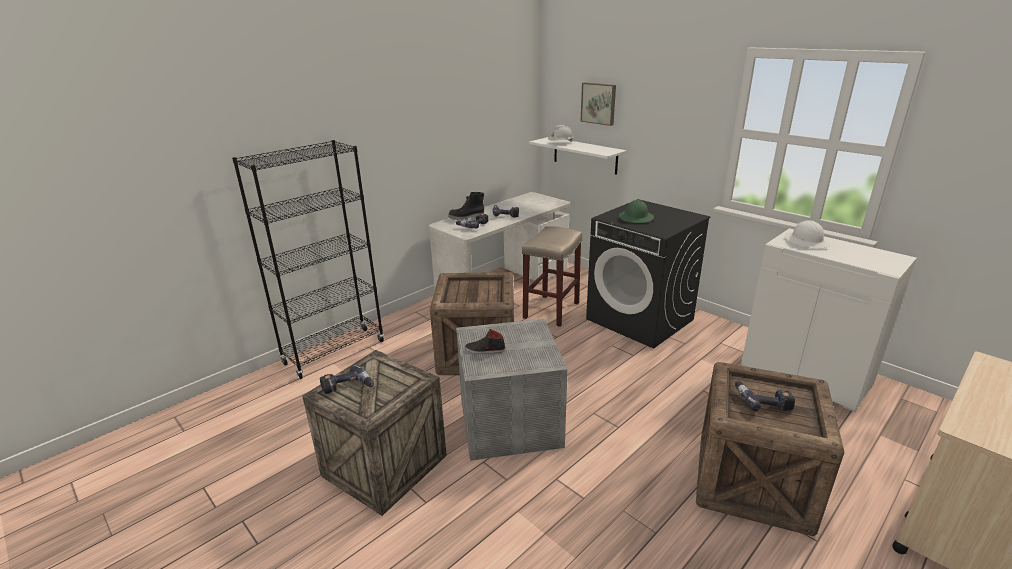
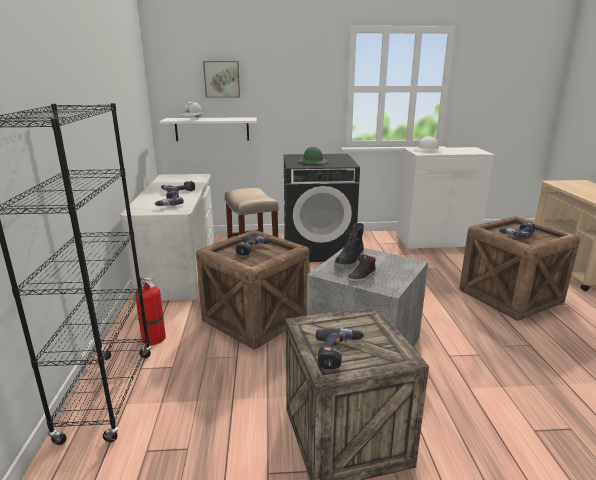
camera: 50 degrees left, 5 degrees down
black boot [448,192,484,220] -> black boot moved to [334,223,364,269]
none -> fire extinguisher [135,277,166,345]
none -> power drill [236,236,272,256]

